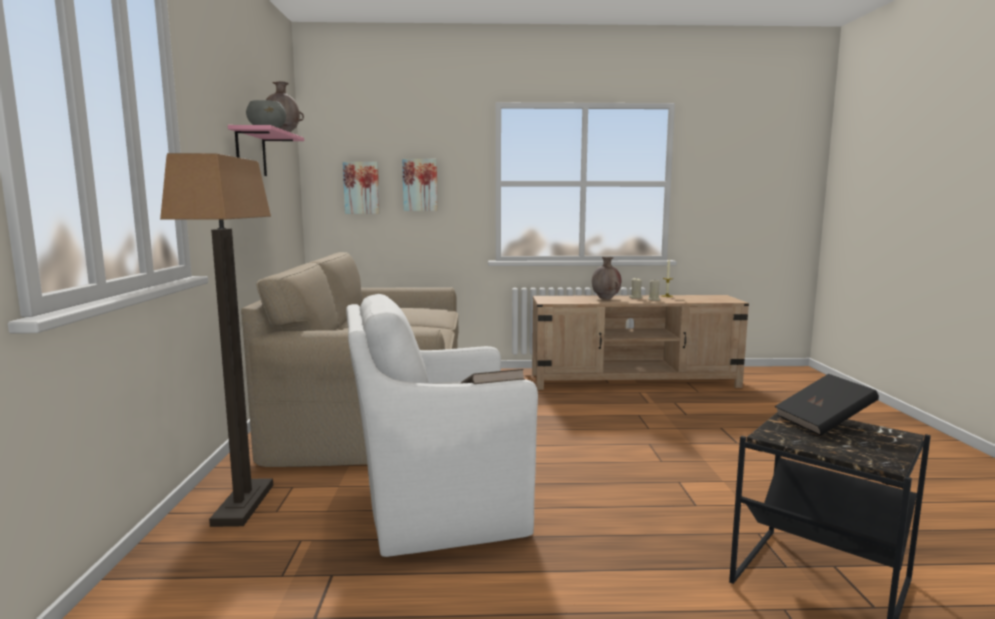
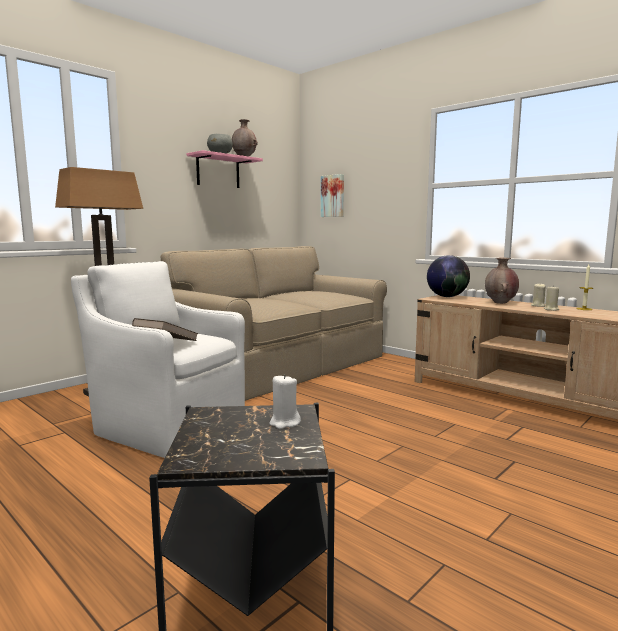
camera: 45 degrees right, 0 degrees up
picture [402,159,438,211] -> none
black book [775,374,879,436] -> white candle [270,374,301,429]
none -> globe [427,255,470,297]

